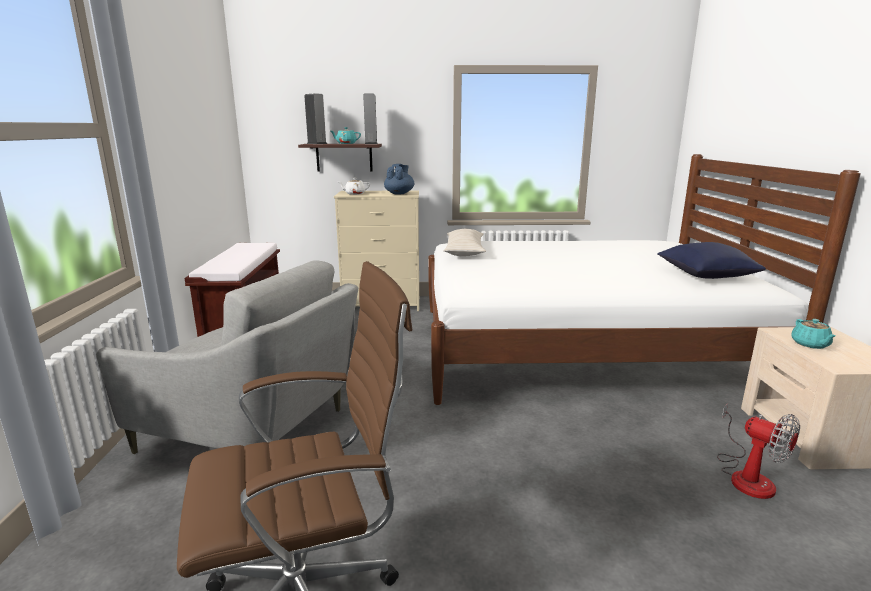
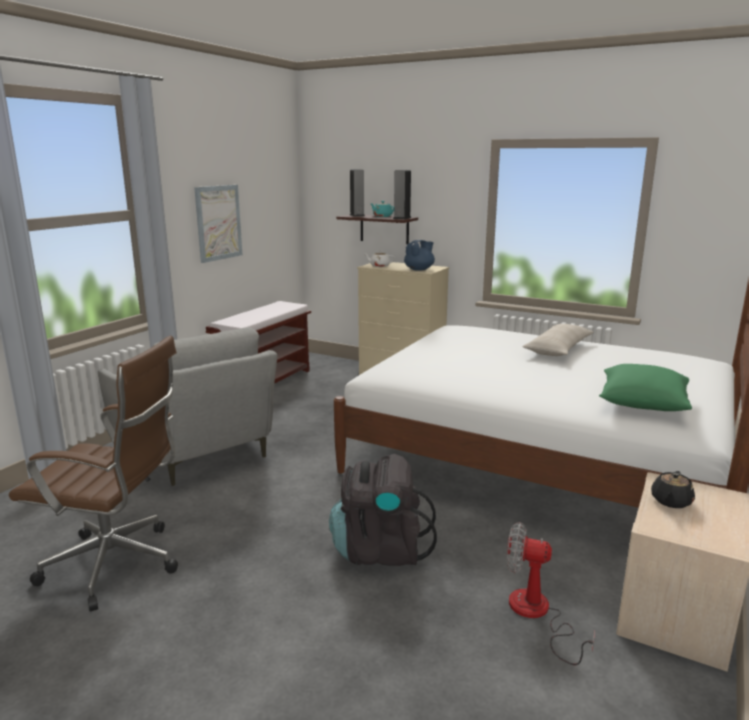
camera: 30 degrees right, 0 degrees up
beige pillow [444,229,486,256] -> beige pillow moved to [522,324,594,356]
blue pillow [657,242,766,279] -> green pillow [599,364,692,411]
fan [717,404,800,499] -> fan turned 120 degrees clockwise [507,522,594,665]
turquoise teapot [791,319,836,349] -> black teapot [651,471,695,508]
none -> picture [194,185,243,263]
none -> black backpack [329,454,437,566]

